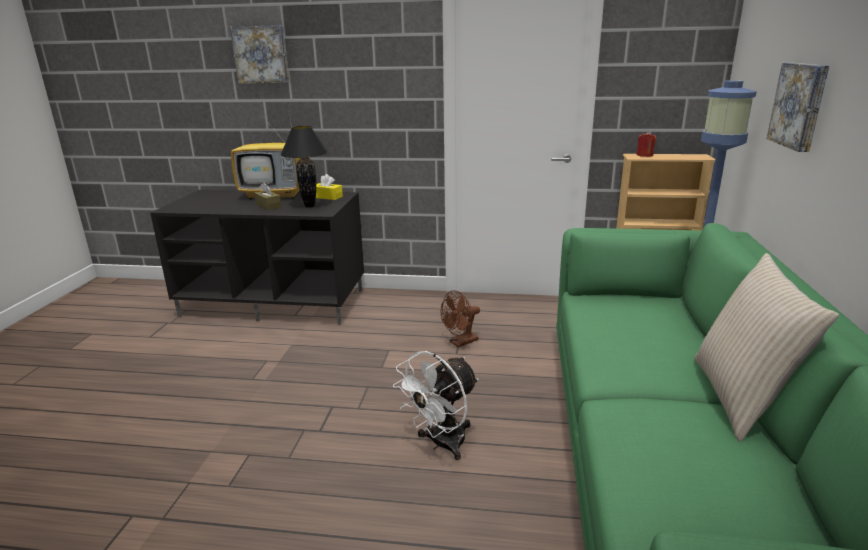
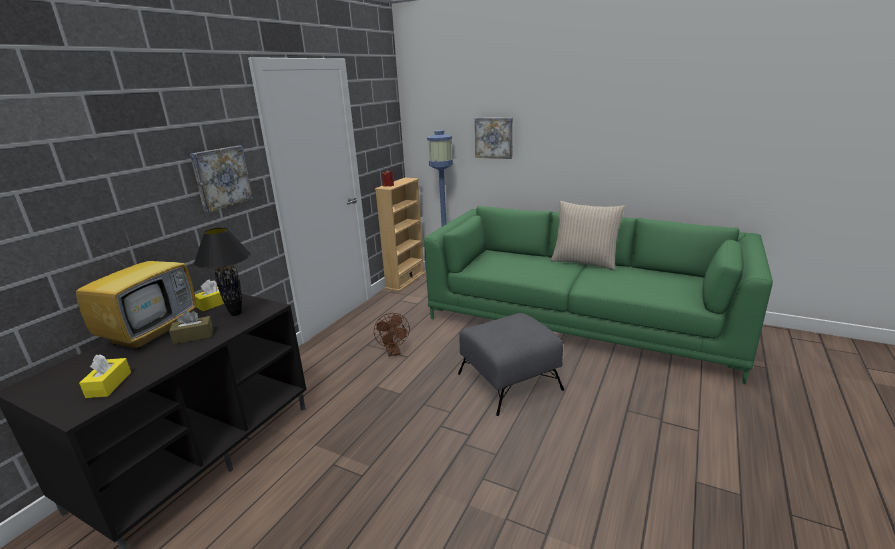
camera: 70 degrees left, 0 degrees up
picture [230,25,290,84] -> picture moved to [190,146,253,212]
white fan [393,351,478,460] -> grey ottoman [458,313,564,416]
none -> yellow tissue box [79,354,131,398]

